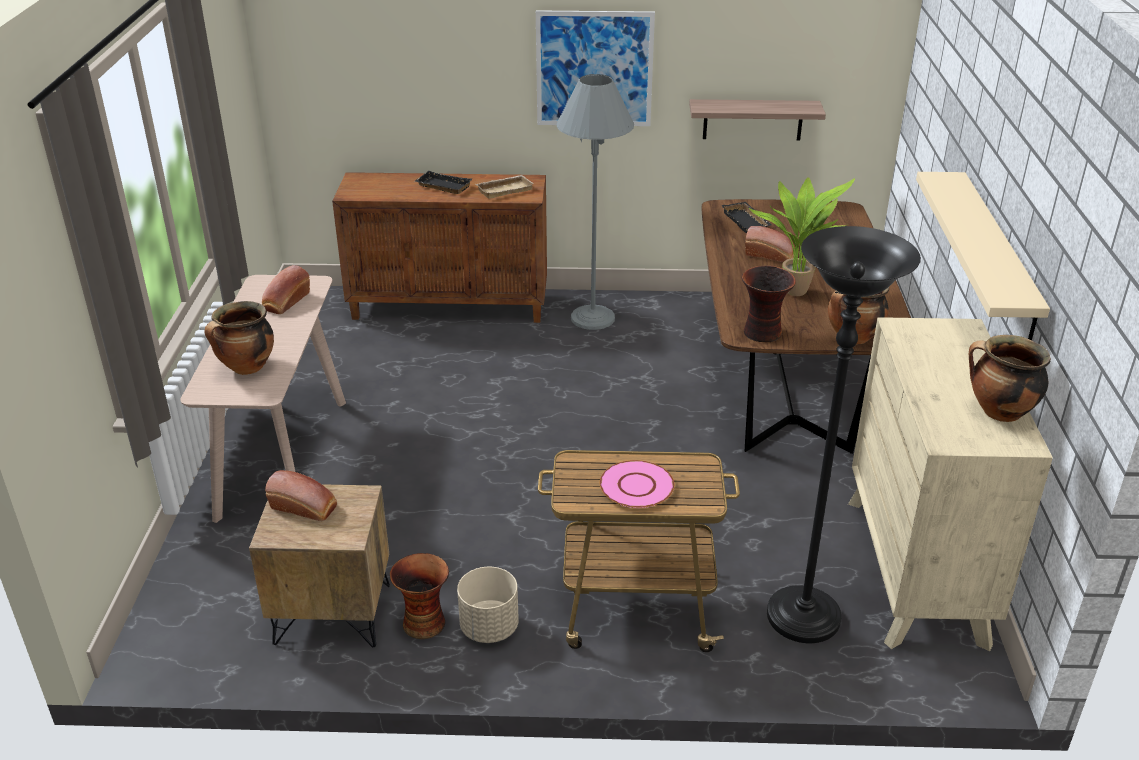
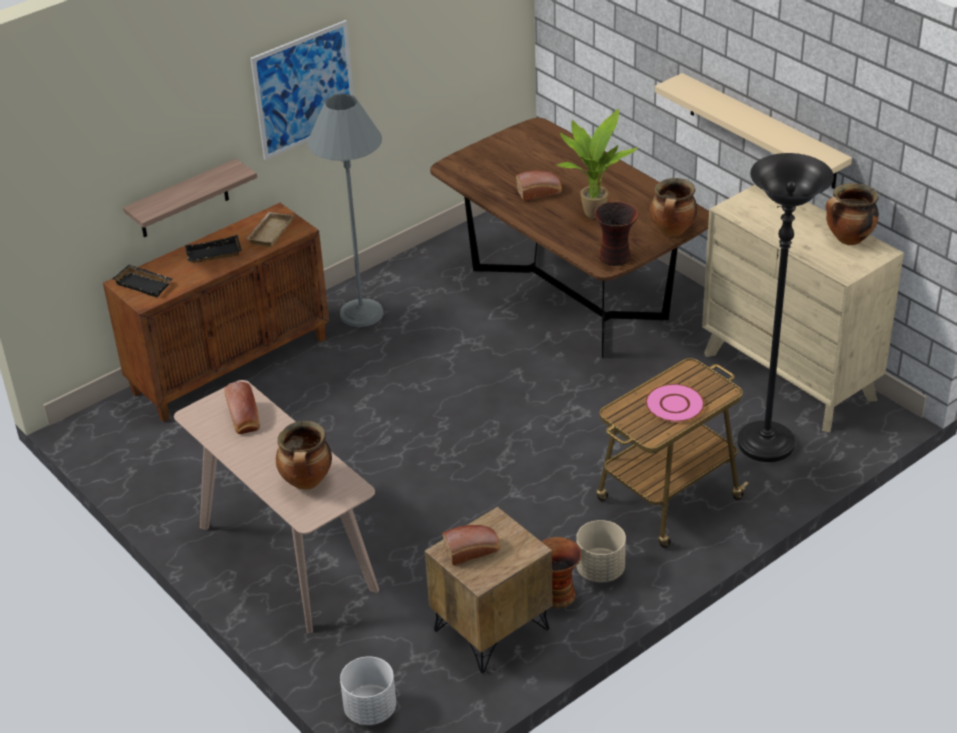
camera: 40 degrees left, 5 degrees up
shelf [689,99,826,140] -> shelf moved to [123,159,257,237]
black tray [721,202,771,234] -> black tray moved to [112,265,173,297]
none -> white planter [340,656,396,725]

